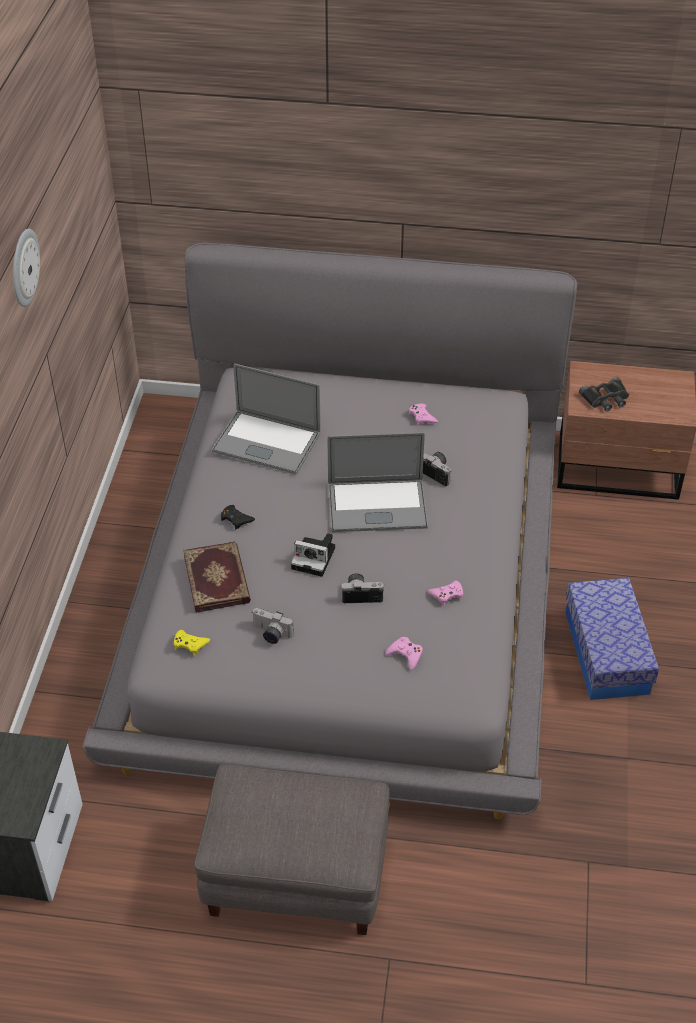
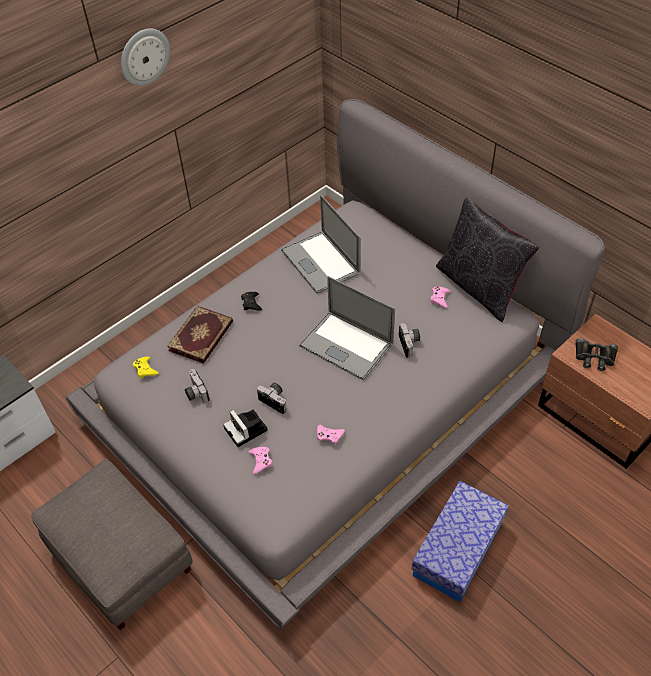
camera: 40 degrees right, 5 degrees up
camera [291,533,335,577] -> camera moved to [223,410,268,447]
none -> black pillow [436,198,539,322]

